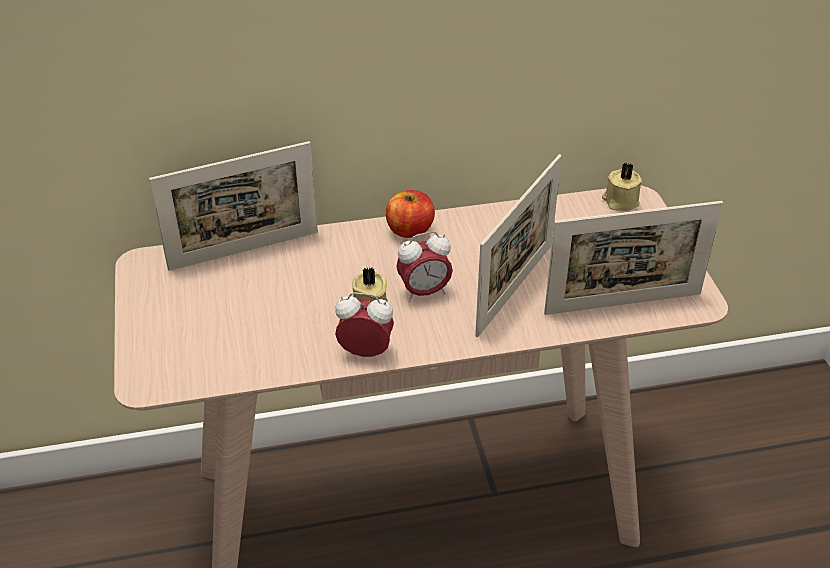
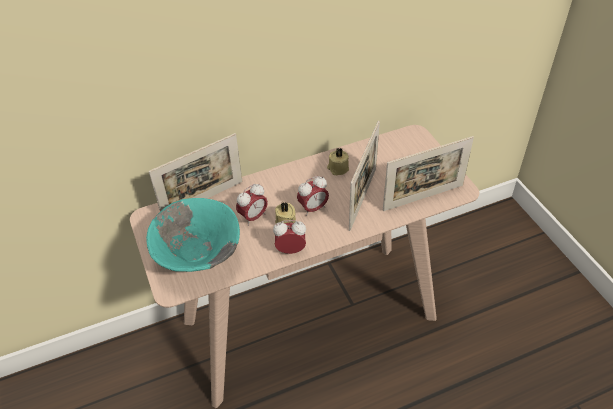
camera: 10 degrees left, 5 degrees up
apple [386,190,435,238] -> none
beige candle [602,162,642,211] -> beige candle moved to [327,148,349,175]
none -> turquoise bowl [146,198,240,272]
none -> alarm clock [236,184,268,226]

